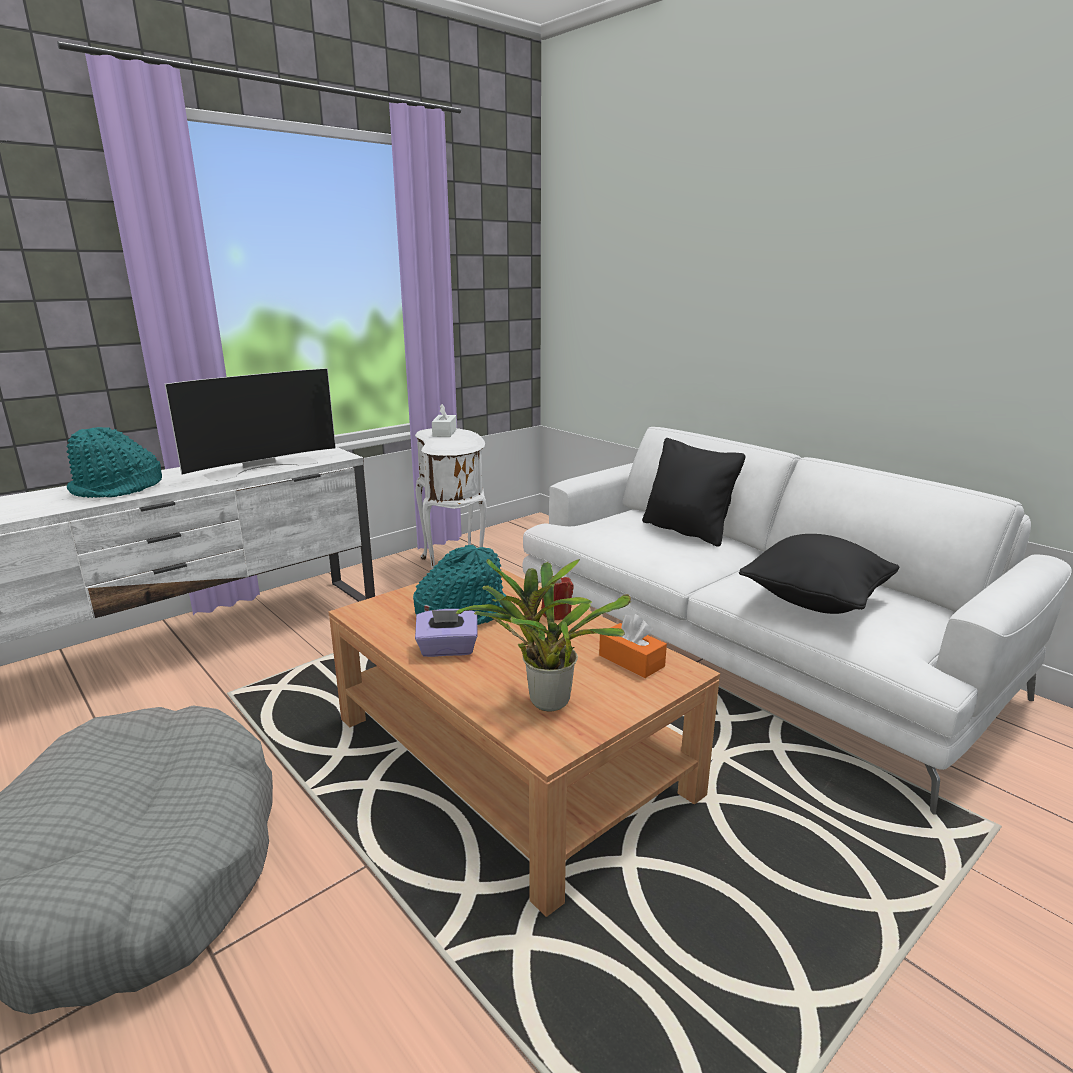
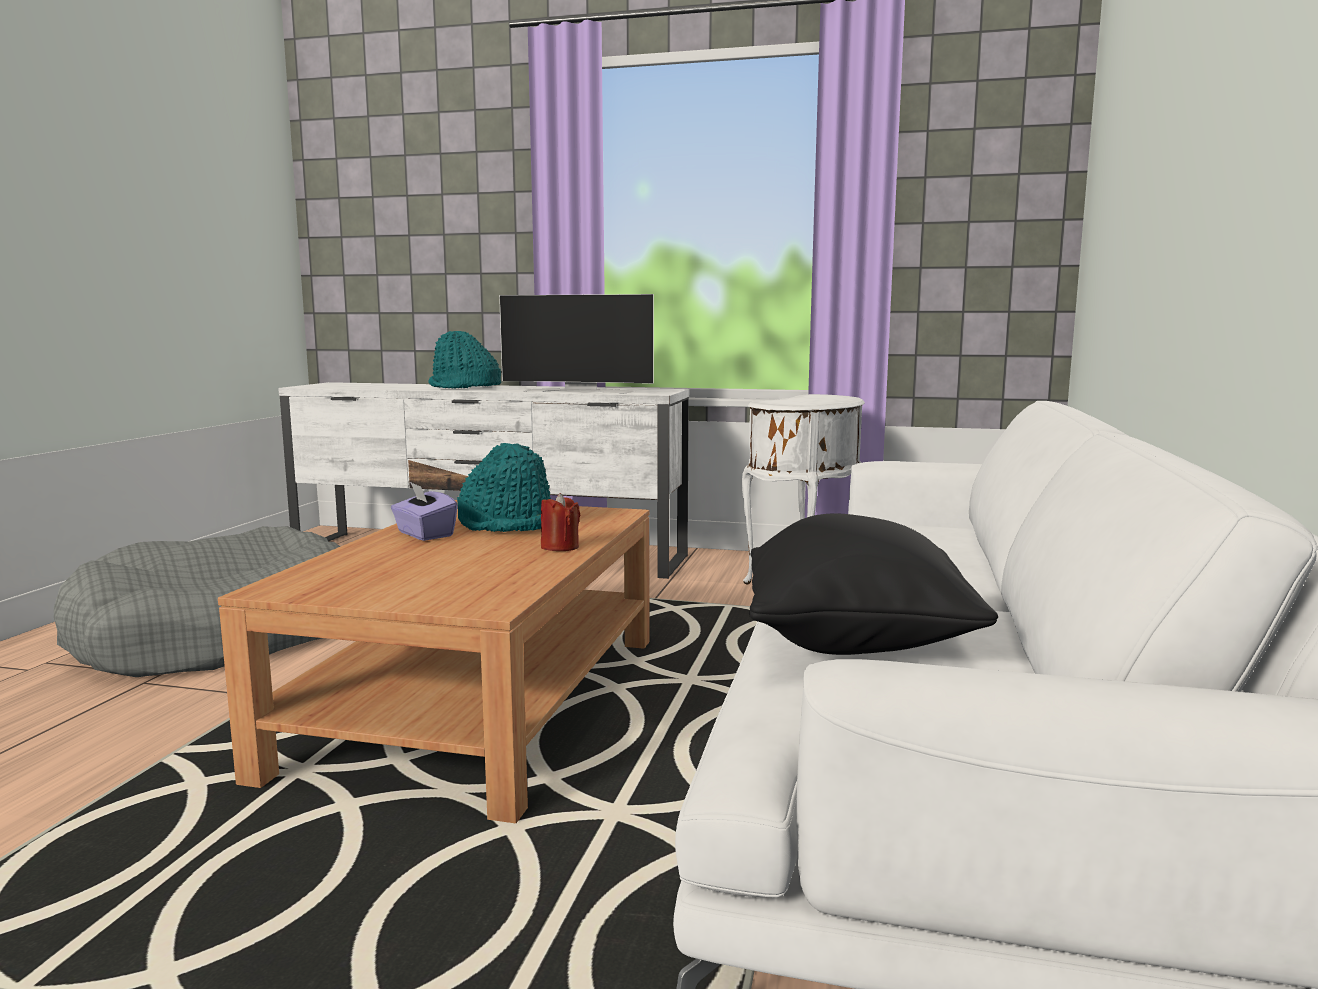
camera: 55 degrees right, 10 degrees down
white tissue box [432,404,457,437] -> none
potted plant [455,559,631,712] -> none
orange tissue box [599,614,667,678] -> none
black pillow [642,438,745,547] -> none

